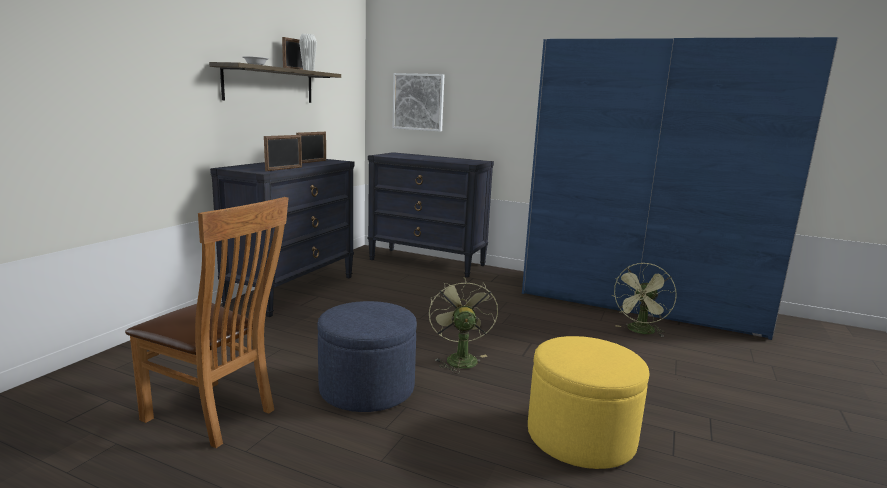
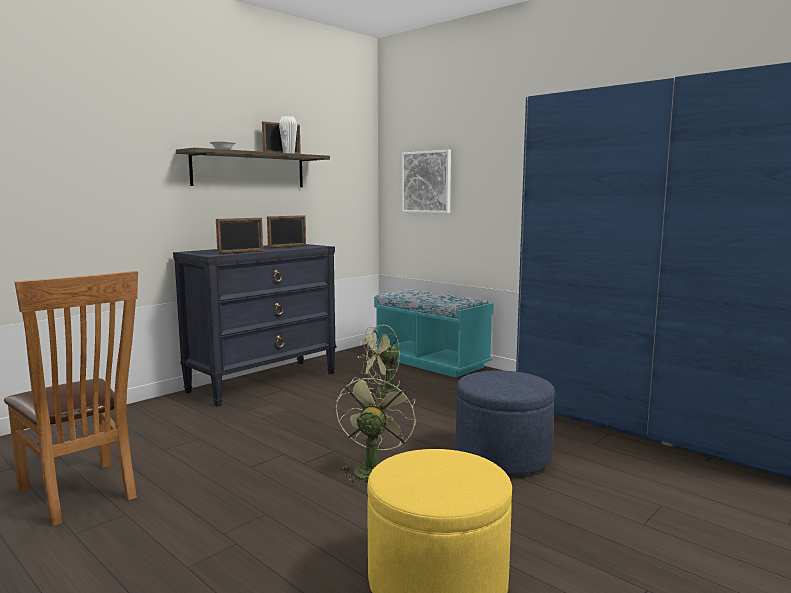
camera: 20 degrees right, 5 degrees down
blue ottoman [317,301,417,412] -> blue ottoman moved to [456,370,555,476]
black dresser [368,152,494,277] -> turquoise bench [374,290,494,378]
green fan [612,263,677,337] -> green fan moved to [358,325,411,397]

